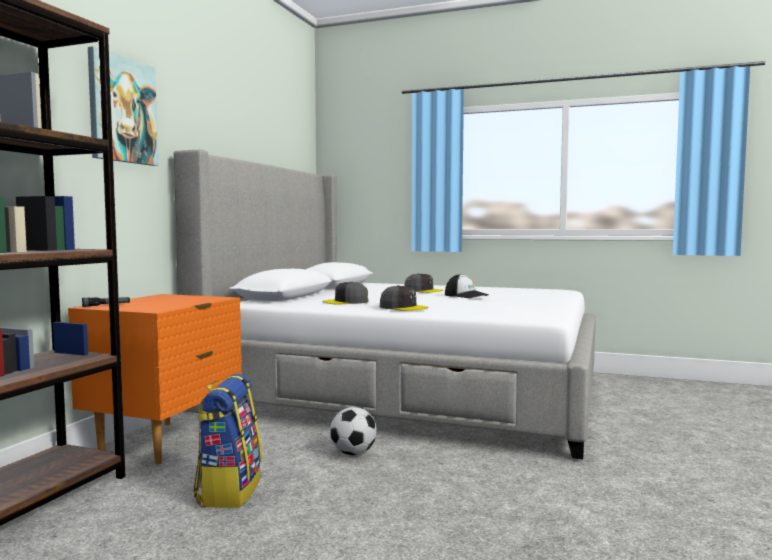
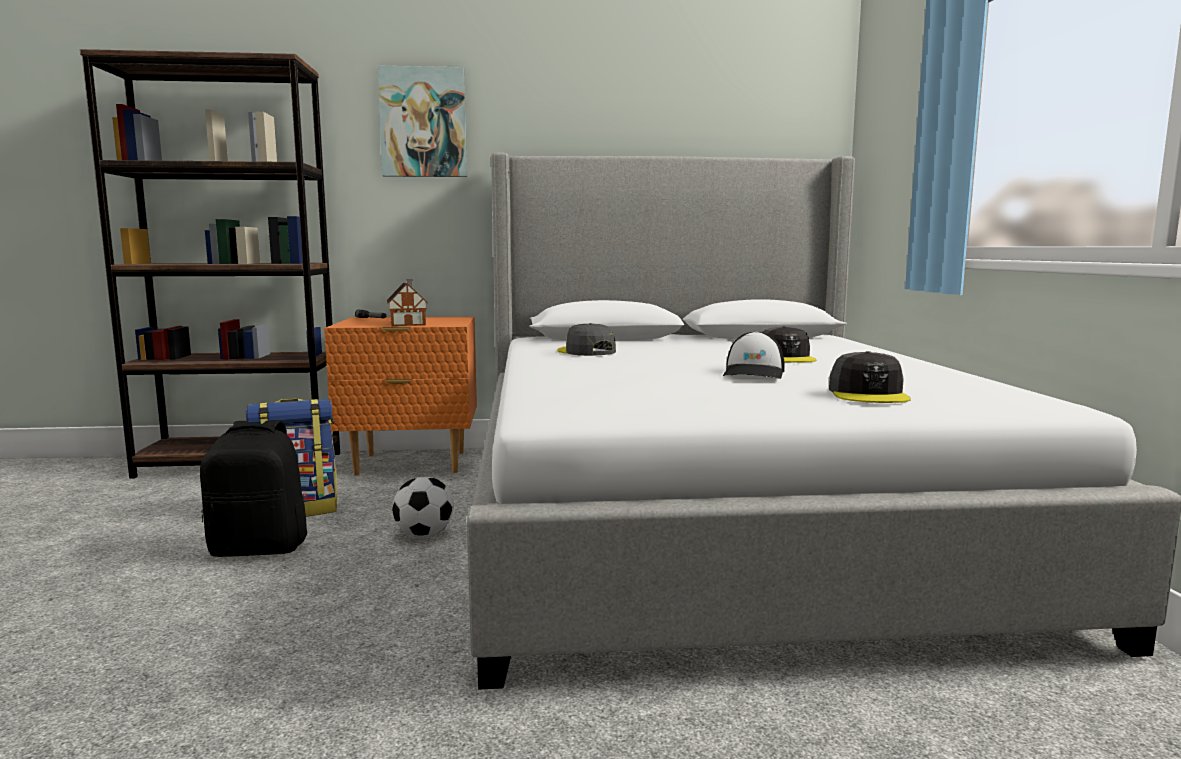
camera: 65 degrees right, 5 degrees up
grey cap [380,285,428,311] -> grey cap moved to [829,351,911,403]
none -> black backpack [200,420,307,557]
none -> toy house [387,279,428,326]

